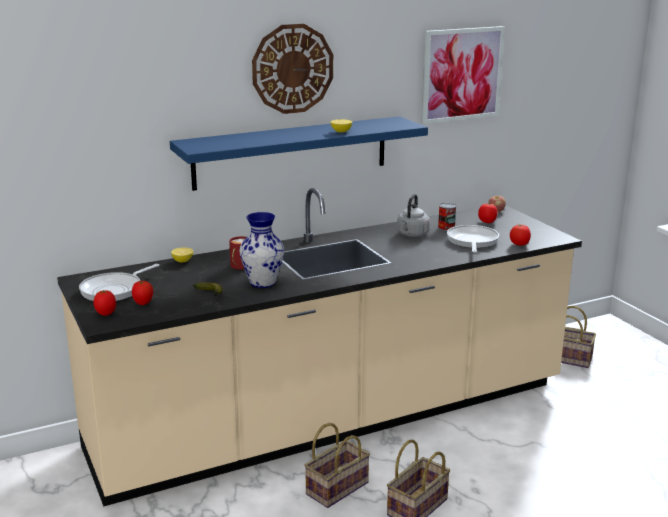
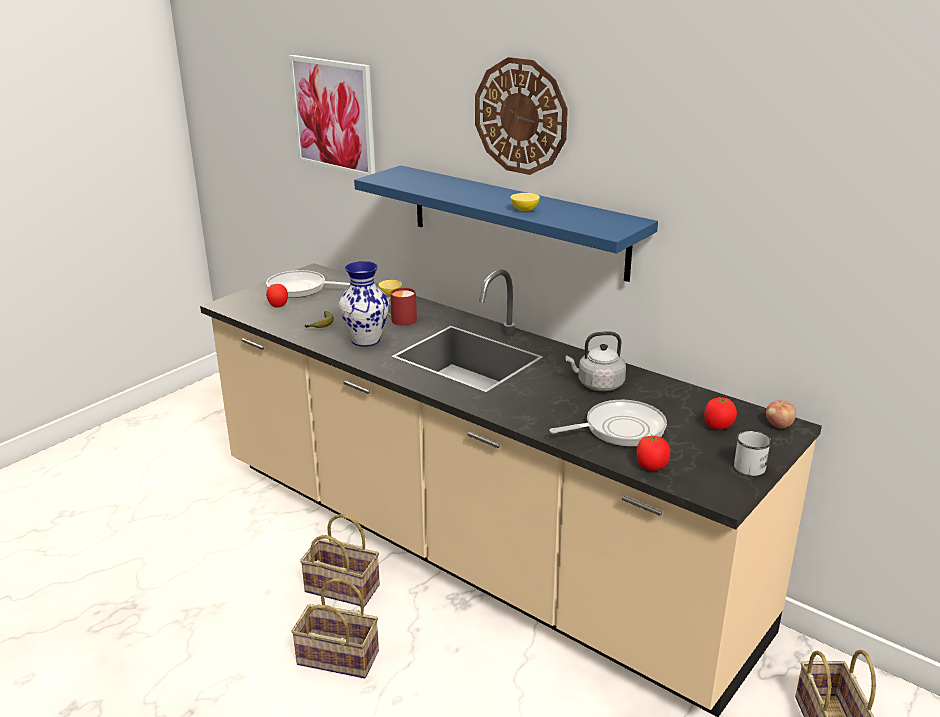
camera: 65 degrees right, 5 degrees up
tomato [93,290,116,316] -> none
picture [422,26,505,124] -> picture moved to [289,55,375,177]
can [438,203,456,231] -> none
none -> white mug [734,431,772,476]

